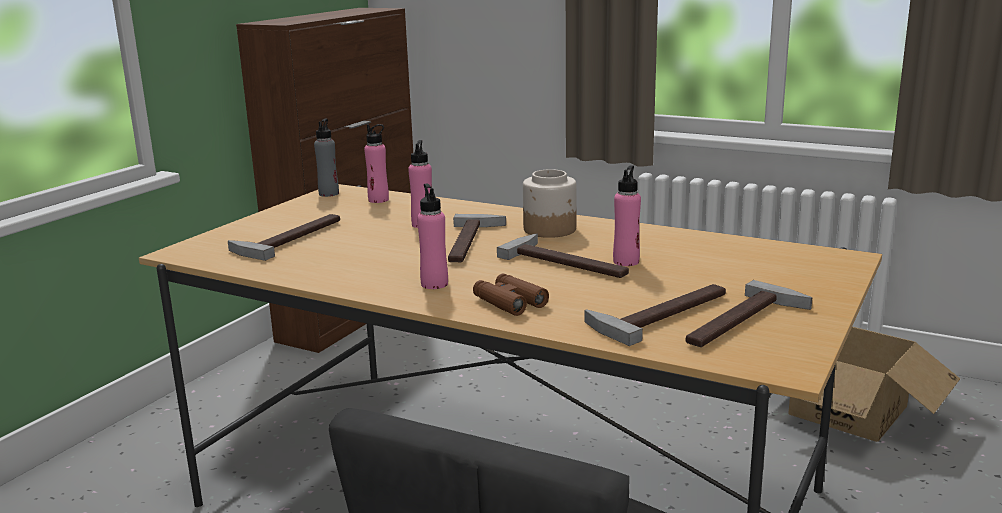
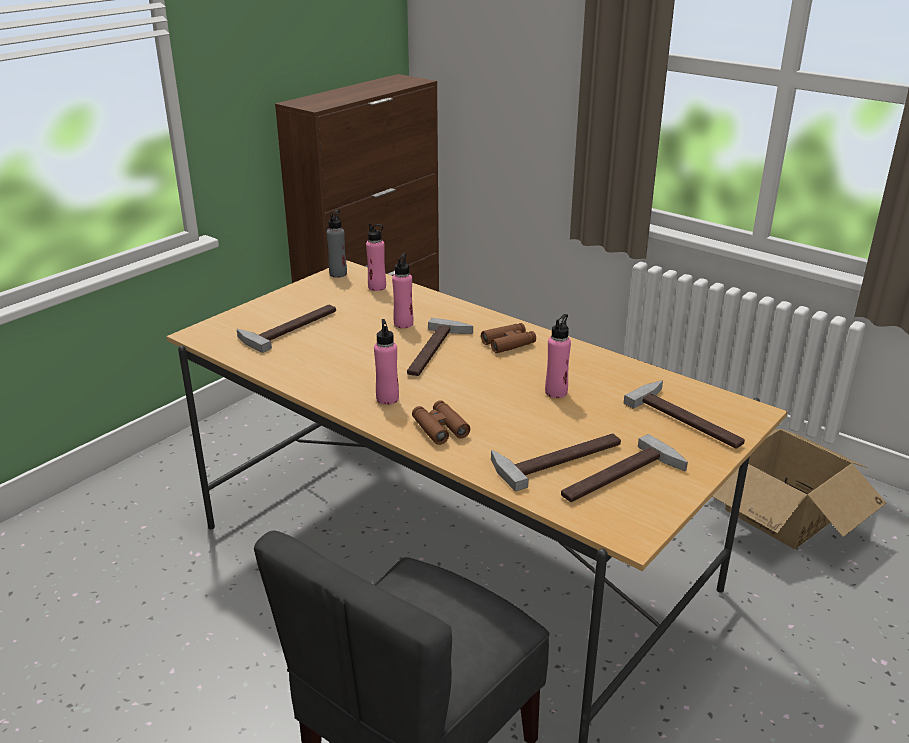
camera: 10 degrees right, 10 degrees up
hammer [497,233,629,278] -> hammer moved to [624,380,745,449]
jar [523,169,577,238] -> brown binoculars [481,323,536,353]

